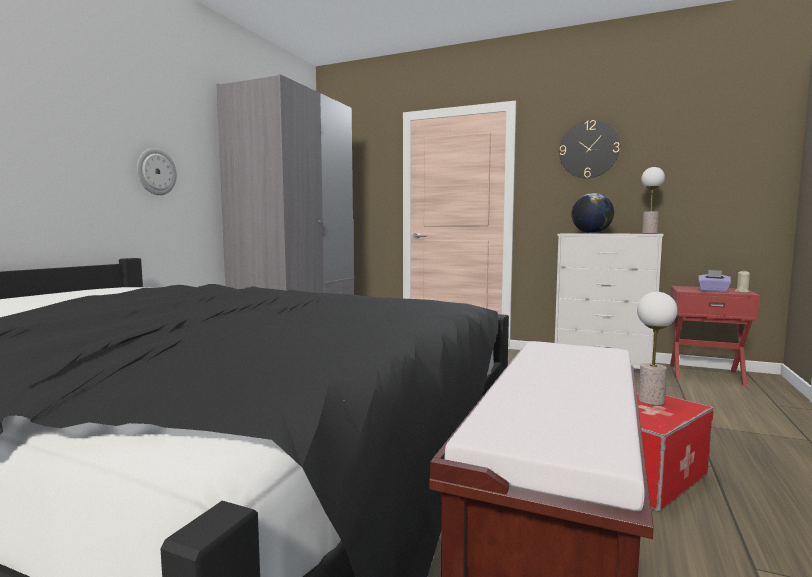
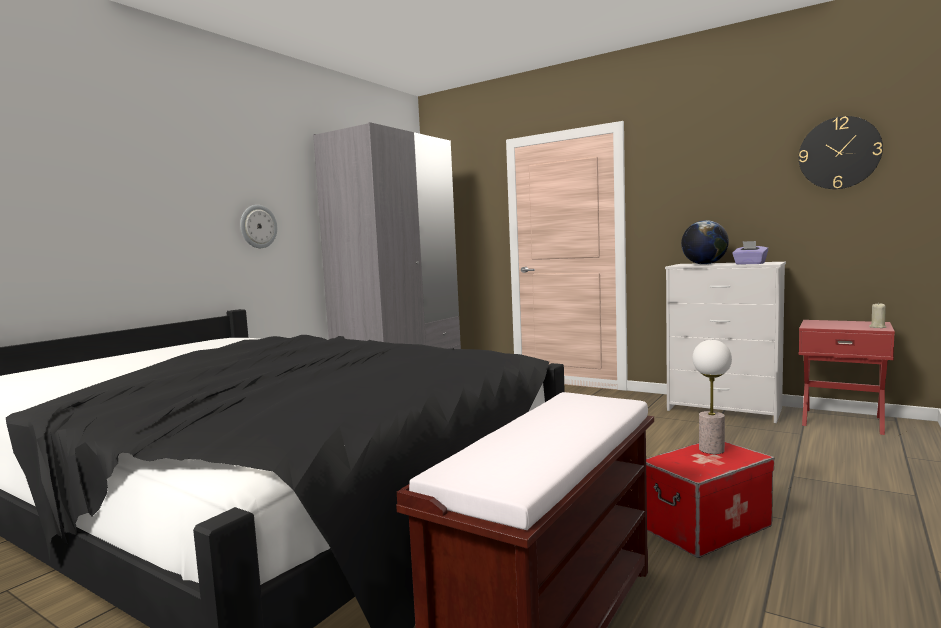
camera: 10 degrees right, 0 degrees up
wall clock [559,120,620,179] -> wall clock moved to [799,116,883,189]
table lamp [641,167,665,233] -> none
purple tissue box [698,270,731,292] -> purple tissue box moved to [732,241,768,265]

